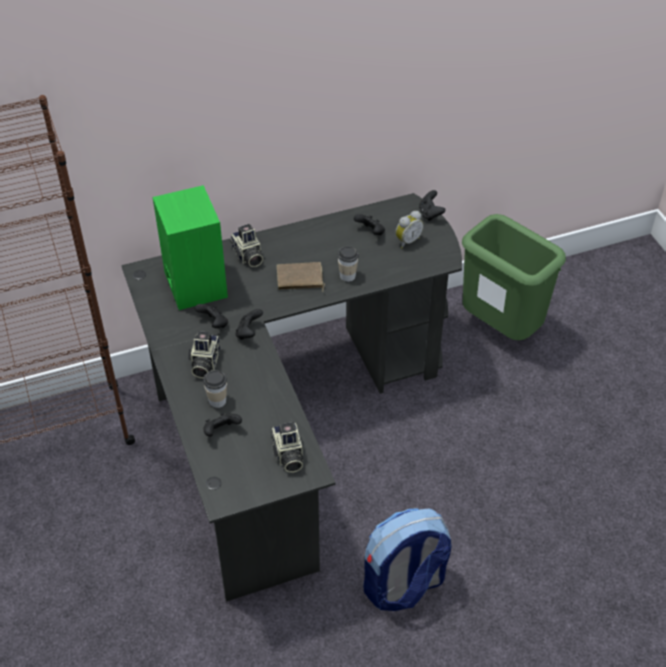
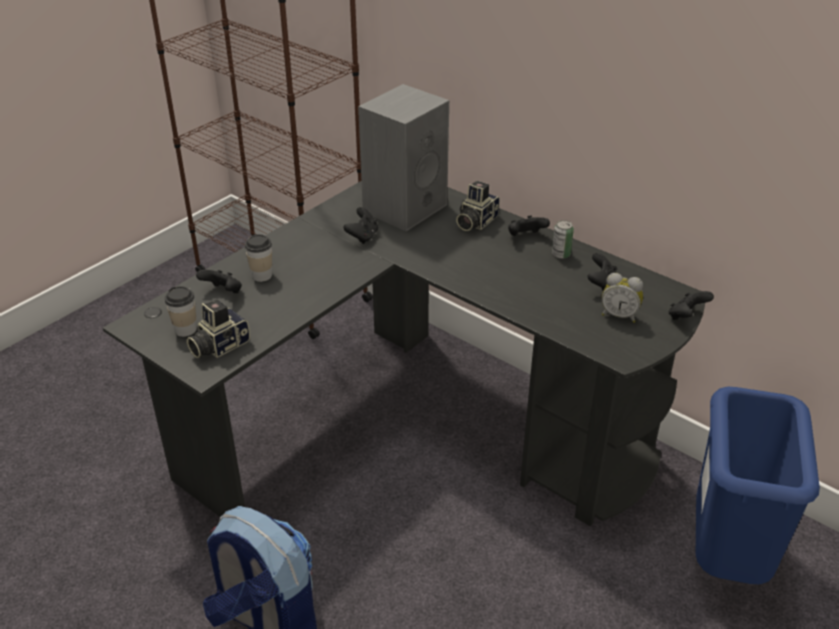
camera: 60 degrees right, 10 degrees down
green speaker [153,185,228,310] -> grey speaker [358,84,449,231]
camera [188,331,220,378] -> none
black game controller [236,309,263,340] -> black game controller moved to [508,215,550,236]
brown book [277,262,325,292] -> none
cup [337,246,359,282] -> cup moved to [165,286,197,337]
green trash can [462,214,566,340] -> blue trash can [696,387,820,584]
none -> can [552,220,574,259]

